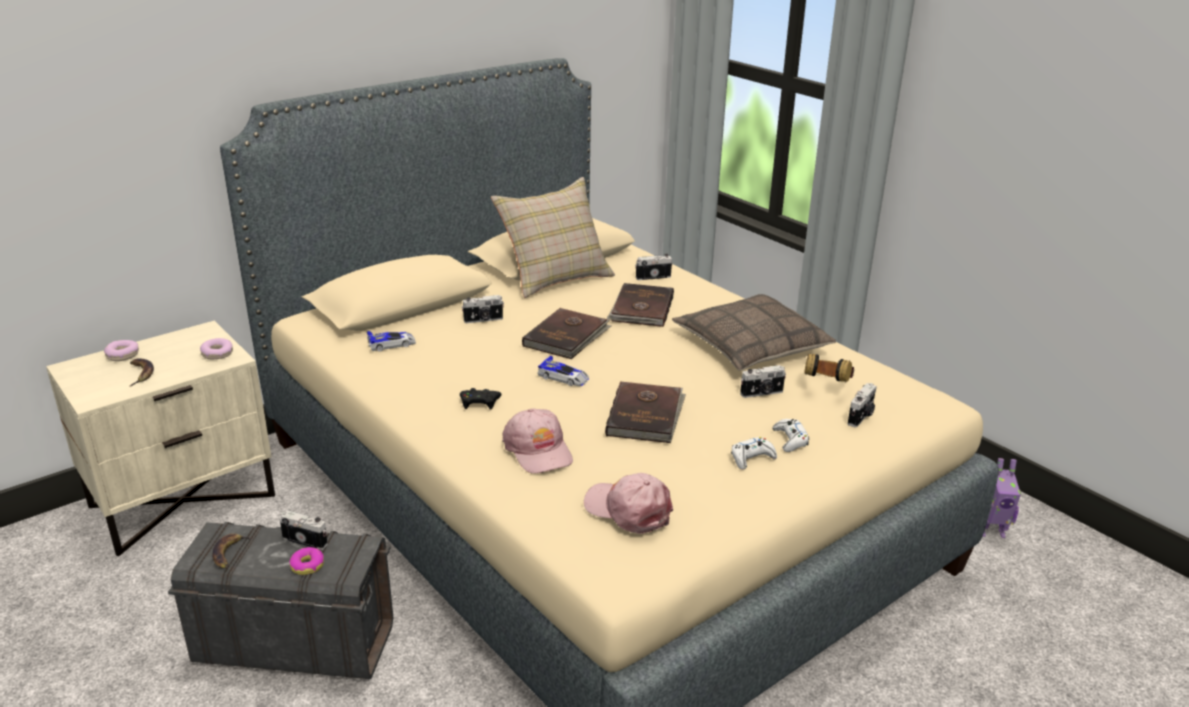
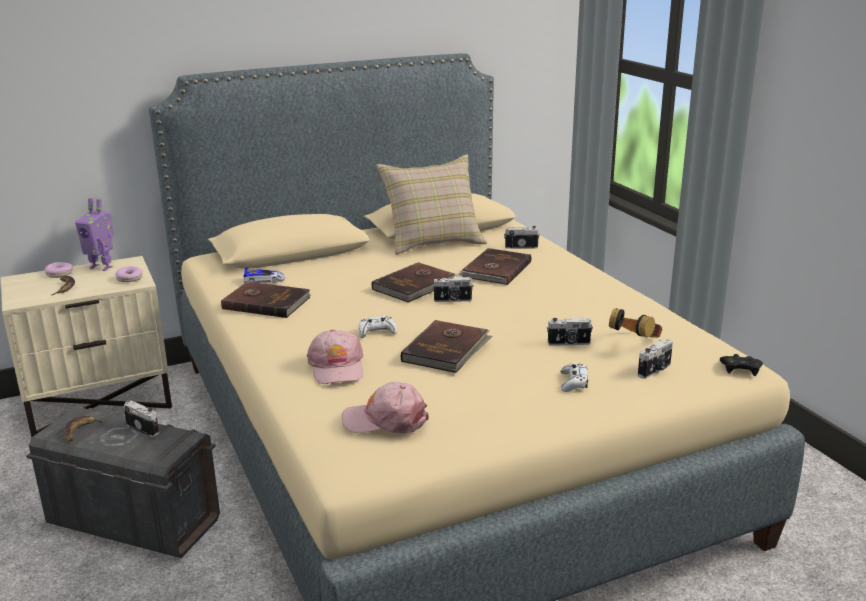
camera: 15 degrees right, 5 degrees down
donut [290,547,324,575] -> none
black game controller [460,388,501,409] -> black game controller moved to [720,354,763,376]
camera [462,295,504,323] -> camera moved to [432,277,474,302]
toy car [538,356,589,386] -> none
pink cap [584,473,673,534] -> pink cap turned 45 degrees counterclockwise [342,382,429,434]
pillow [672,294,836,371] -> none
white game controller [731,437,777,470] -> white game controller moved to [358,316,397,338]
toy robot [983,458,1021,538] -> toy robot moved to [75,198,114,271]
none -> brown book [221,281,311,318]

